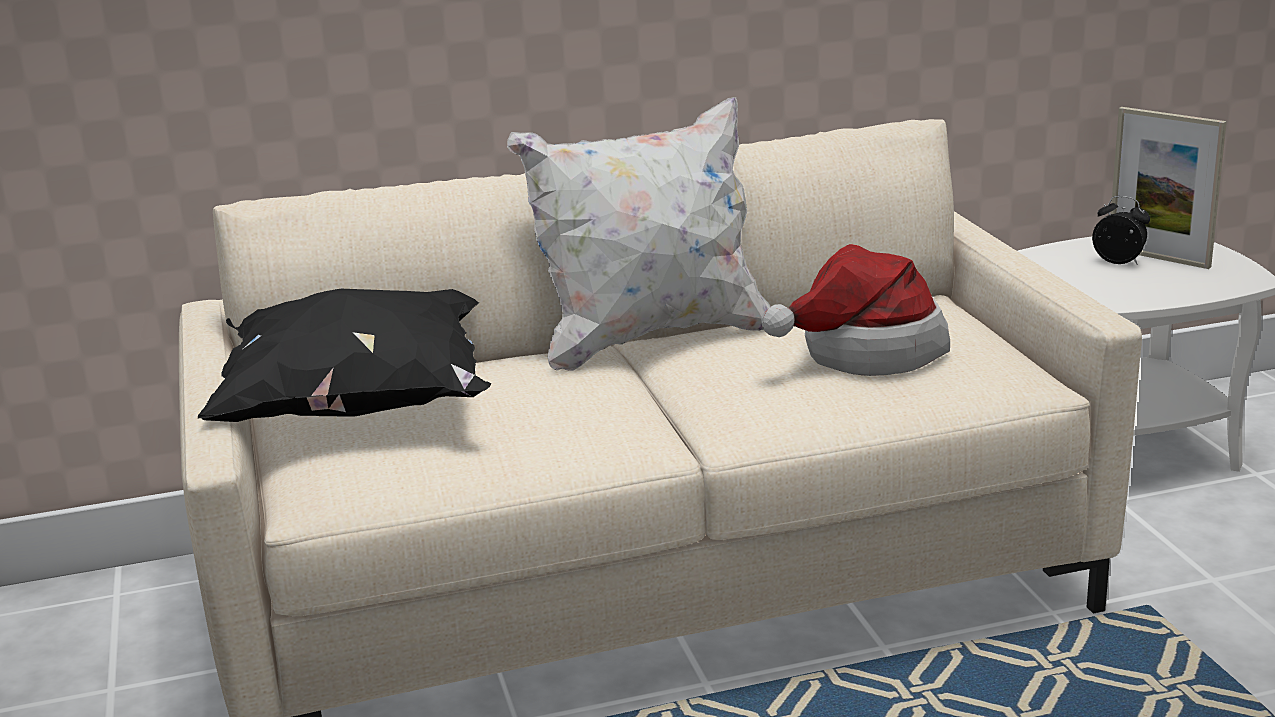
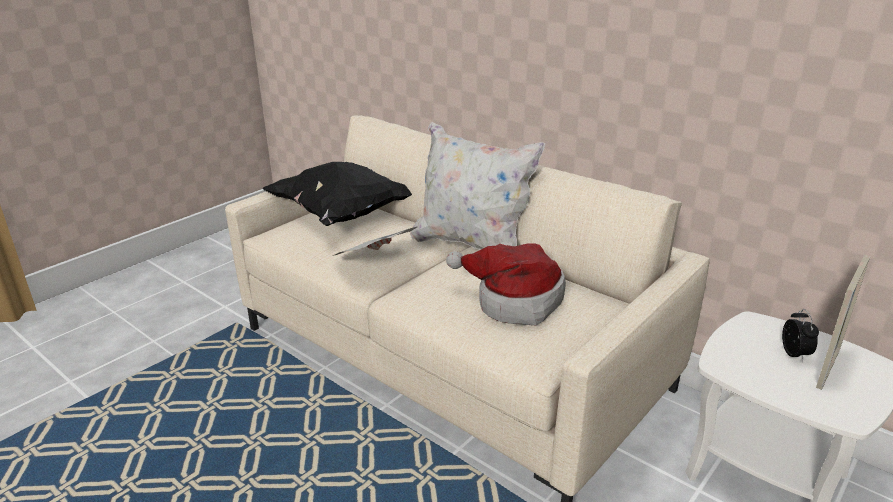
camera: 55 degrees right, 5 degrees up
picture frame [1111,107,1227,269] -> picture frame turned 150 degrees counterclockwise [816,255,870,390]
none -> newspaper [333,227,417,256]

